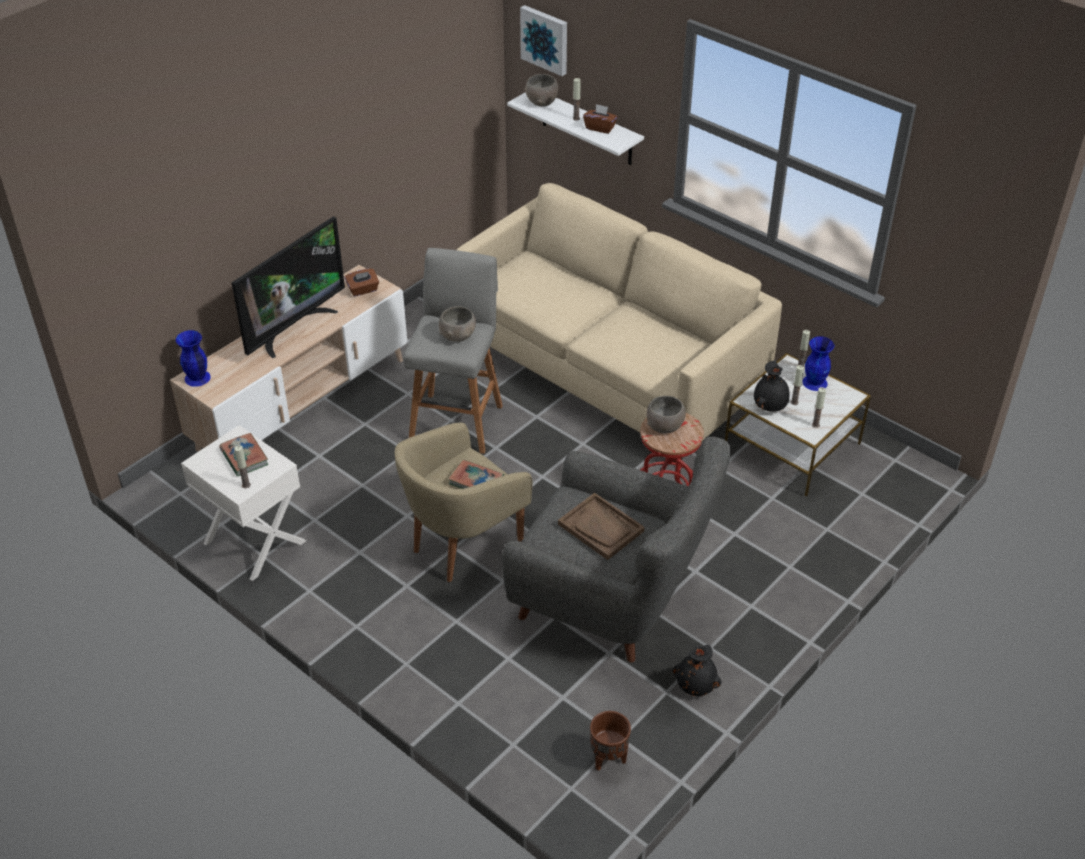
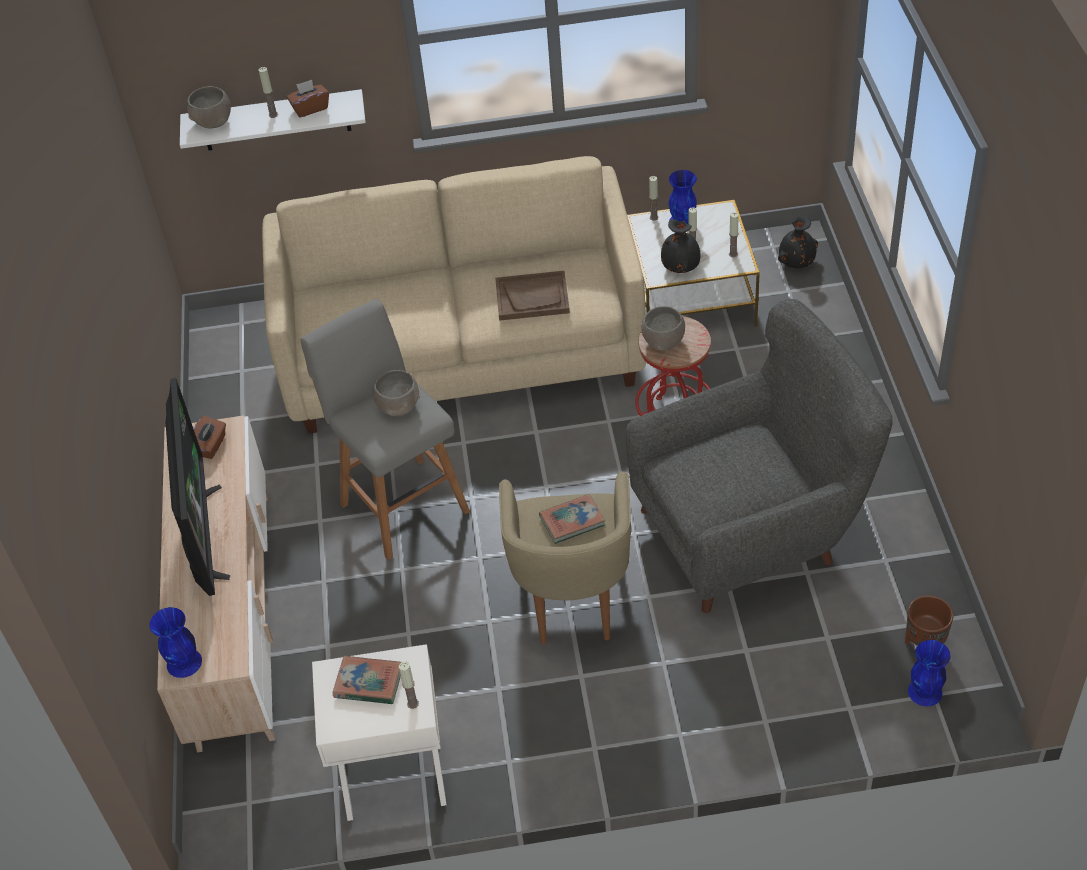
camera: 45 degrees left, 5 degrees up
picture [520,5,567,76] -> none
brown tray [558,493,644,560] -> brown tray moved to [495,271,570,321]
black vase [673,645,721,696] -> black vase moved to [778,215,818,268]
none -> blue vase [908,640,950,706]

